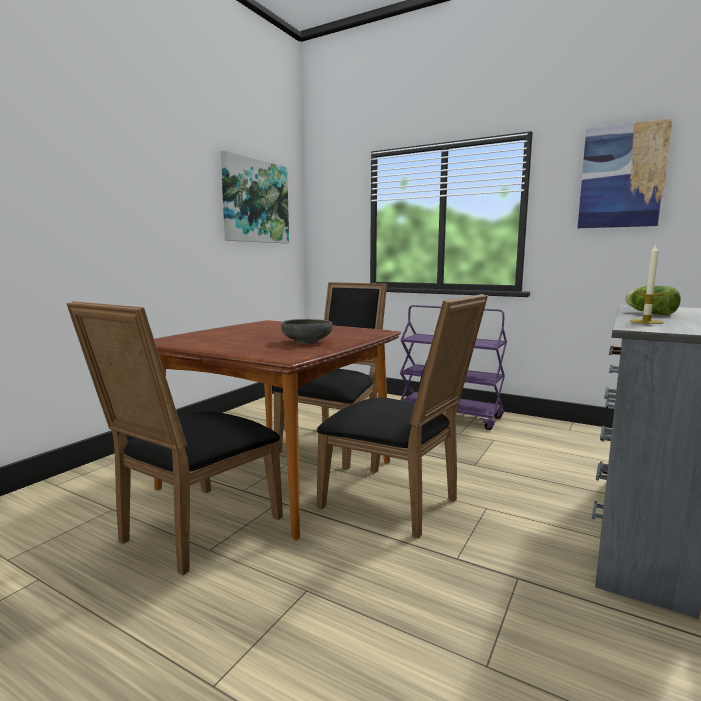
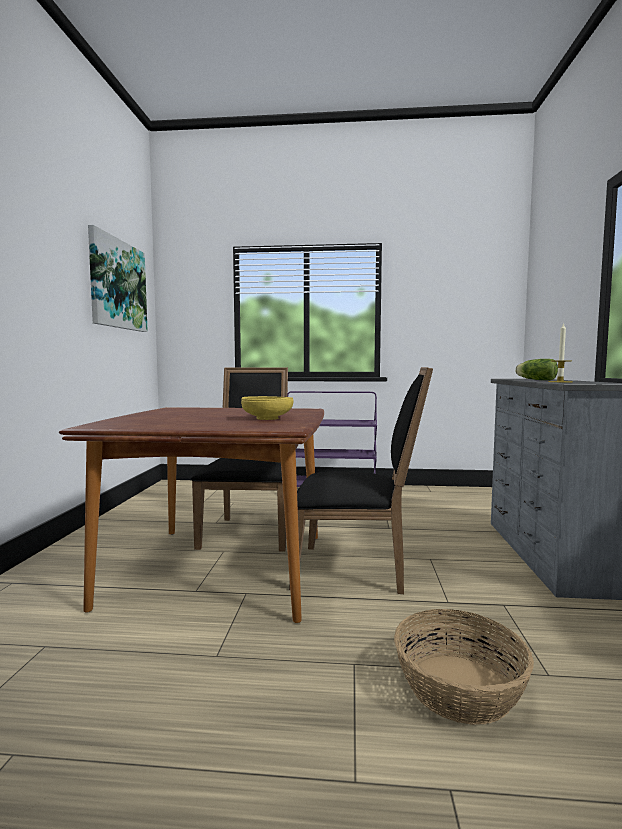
camera: 25 degrees left, 5 degrees down
black chair [66,301,283,575] -> none
grey bowl [281,319,333,344] -> yellow bowl [241,396,293,420]
picture [578,118,673,228] -> none
none -> basket [394,609,534,725]

